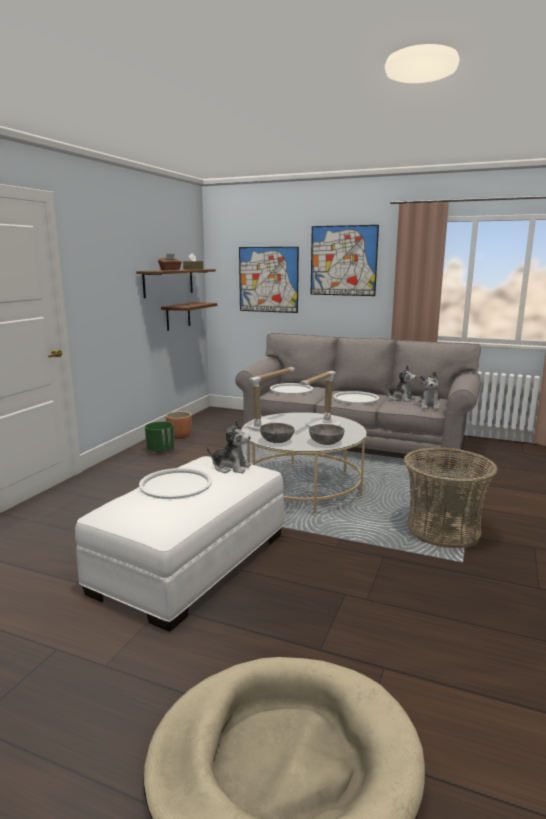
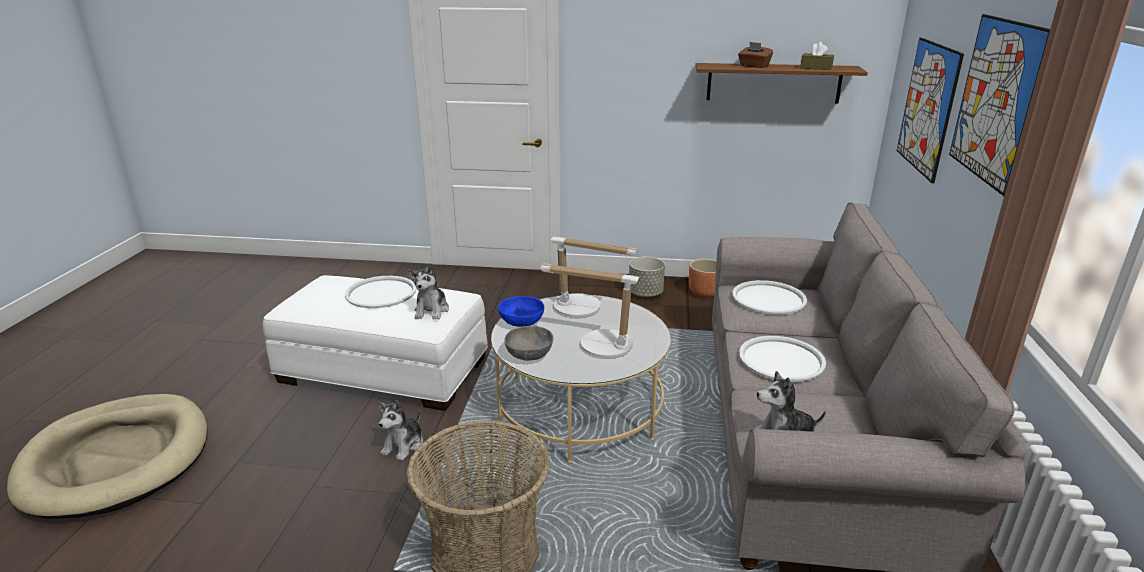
camera: 75 degrees right, 10 degrees up
green planter [145,422,175,453] -> grey planter [629,257,665,297]
brown shelf [161,302,217,331] -> none
grey bowl [260,423,294,443] -> blue bowl [498,296,544,327]
plush toy [385,365,417,402] -> plush toy moved to [378,400,423,461]

